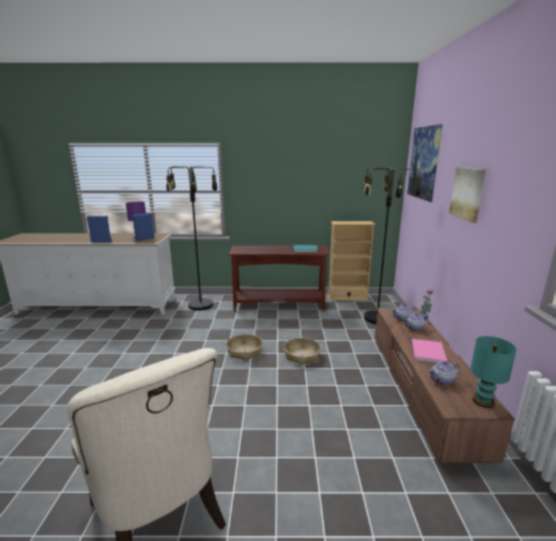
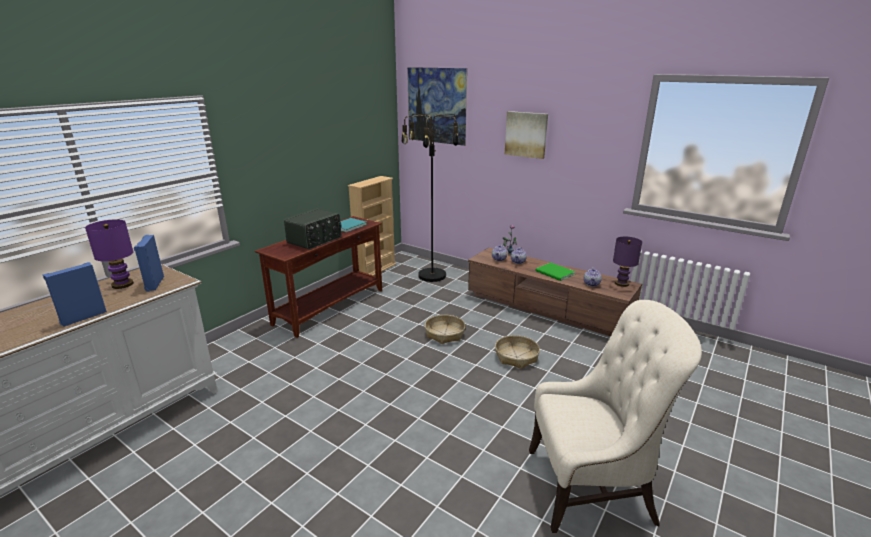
camera: 55 degrees left, 5 degrees up
floor lamp [166,166,217,310] -> none
basket [226,334,263,361] -> basket moved to [495,335,540,369]
pink book [412,339,447,363] -> green book [536,263,575,281]
turquoise table lamp [470,336,517,408] -> purple table lamp [613,237,642,287]
none -> radio [284,209,341,249]

